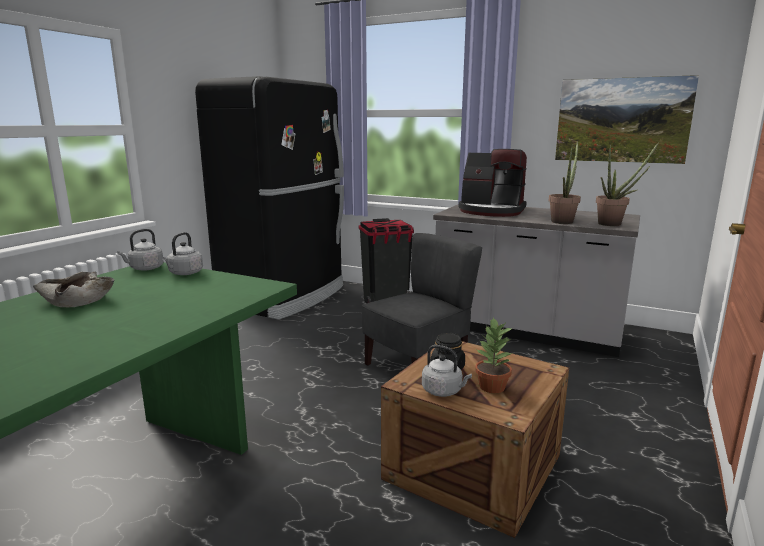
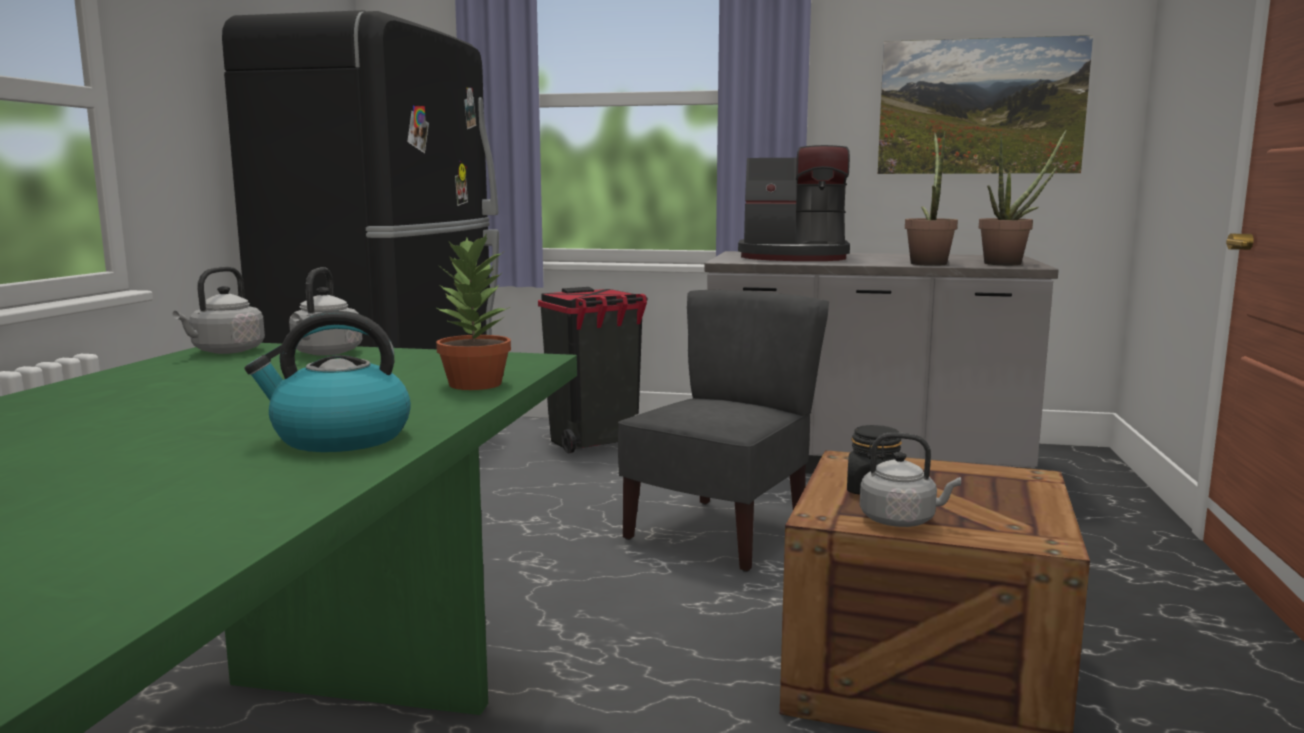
camera: 15 degrees left, 5 degrees down
beige bowl [33,271,115,307] -> none
potted plant [475,317,512,393] -> potted plant moved to [436,233,511,390]
none -> kettle [245,311,411,452]

